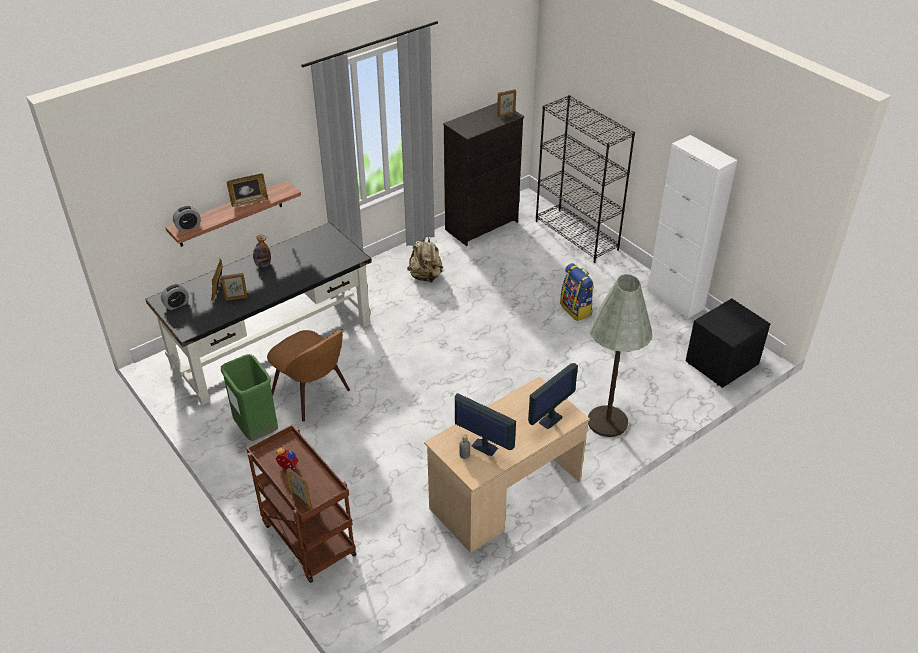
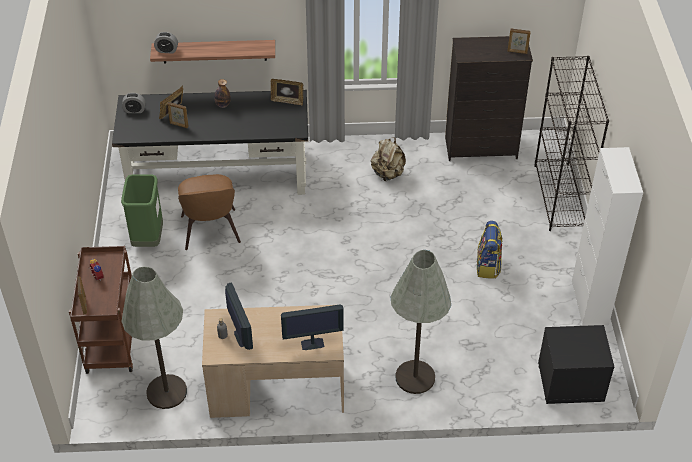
camera: 35 degrees right, 5 degrees up
picture frame [227,174,268,207] -> picture frame moved to [271,79,303,106]
none -> grey floor lamp [121,267,187,409]

